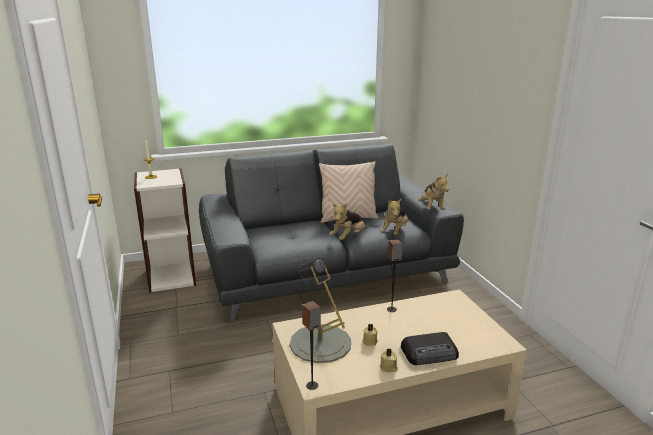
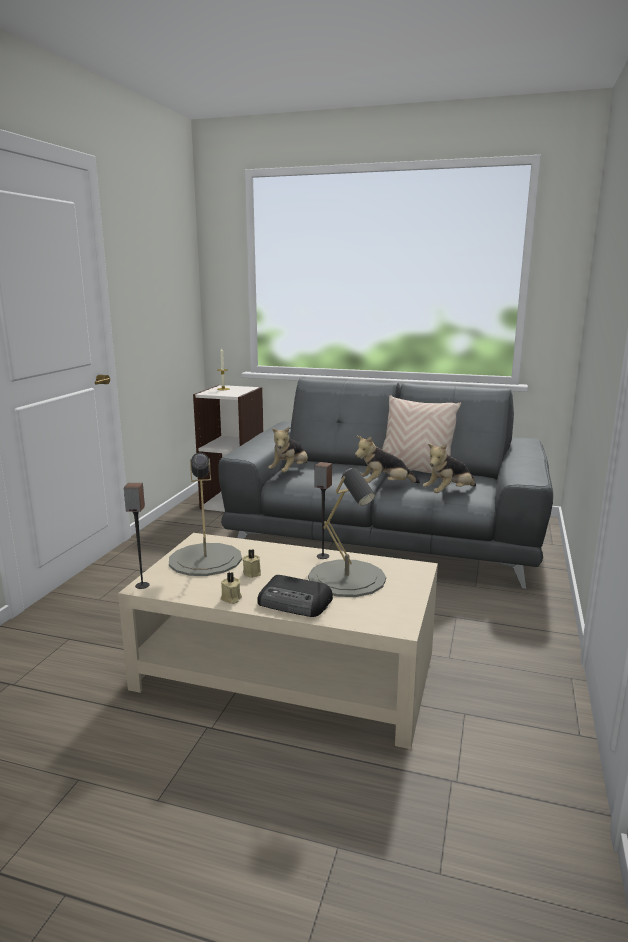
camera: 35 degrees right, 5 degrees down
plush toy [418,173,449,210] -> plush toy moved to [268,427,308,473]
none -> grey table lamp [308,468,386,597]

